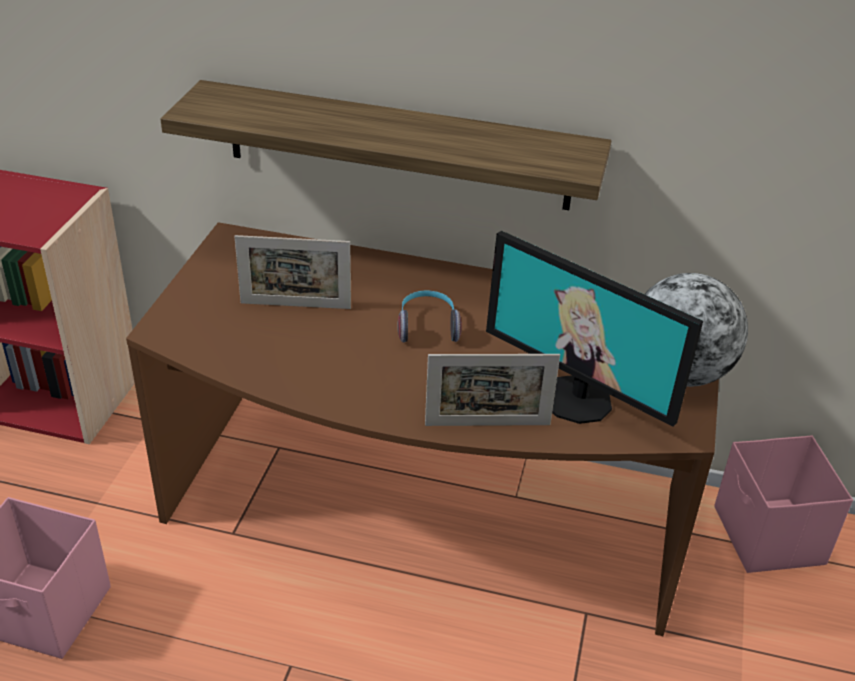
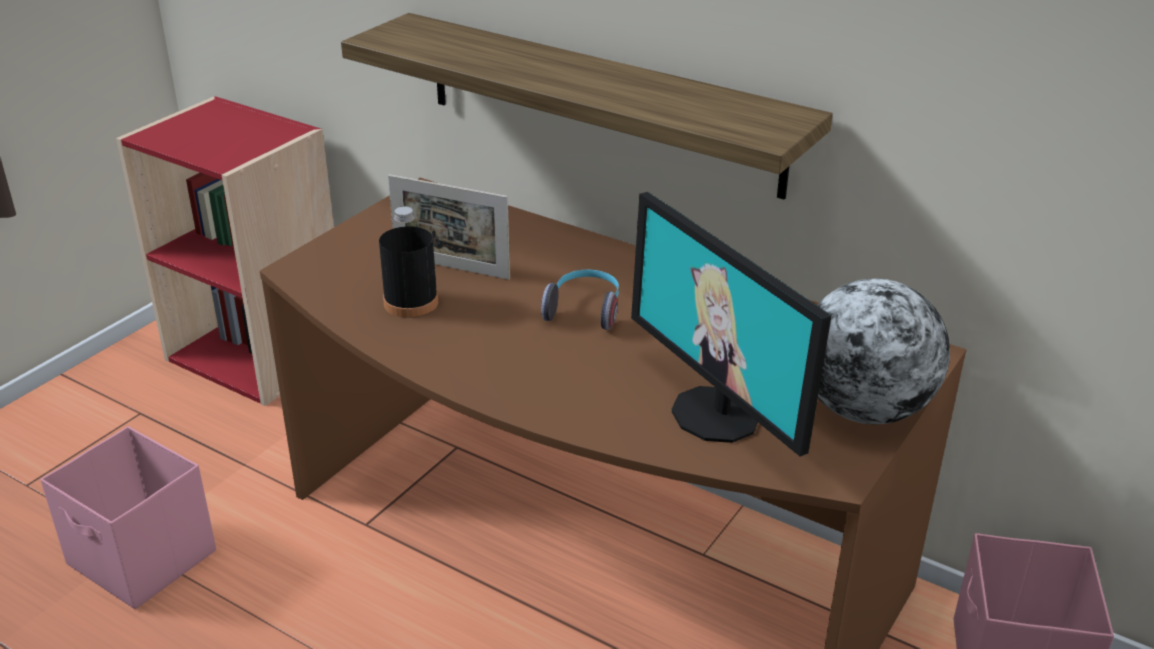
camera: 20 degrees right, 5 degrees down
picture frame [425,354,560,426] -> none
none -> black bottle [379,206,438,318]

